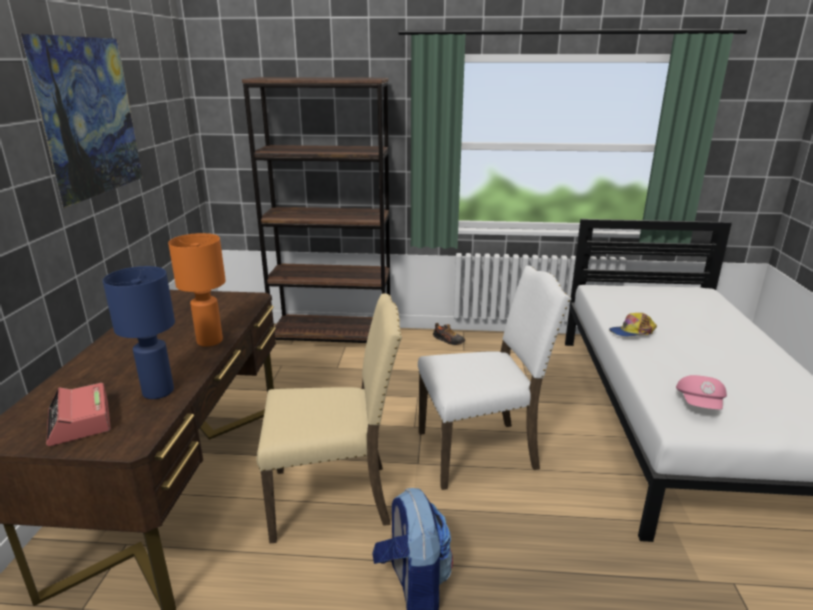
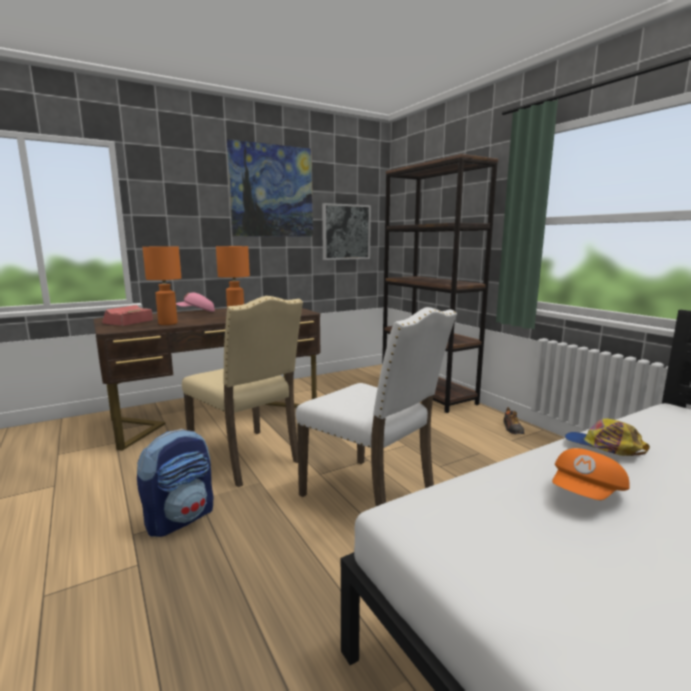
camera: 55 degrees right, 10 degrees down
blue table lamp [103,266,175,399] -> orange table lamp [142,246,181,325]
pink cap [676,375,727,409] -> pink cap moved to [176,292,215,312]
none -> picture [322,203,371,260]
none -> orange cap [552,448,630,500]

